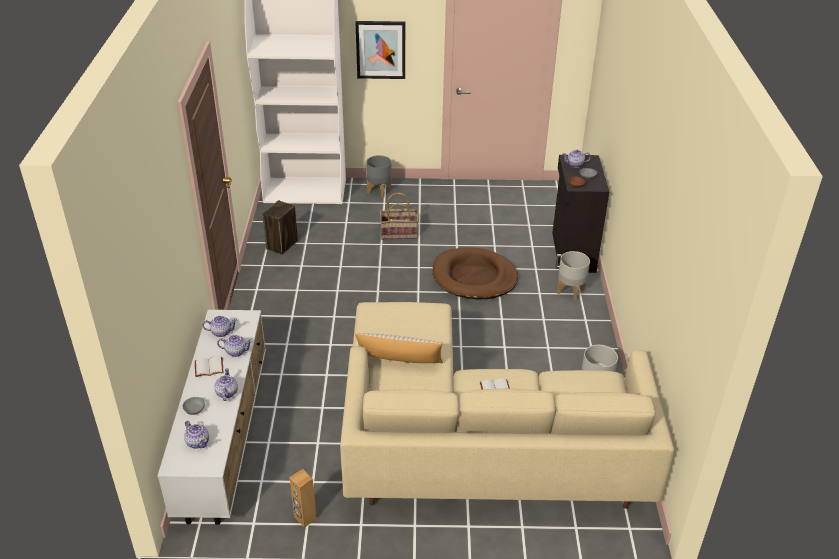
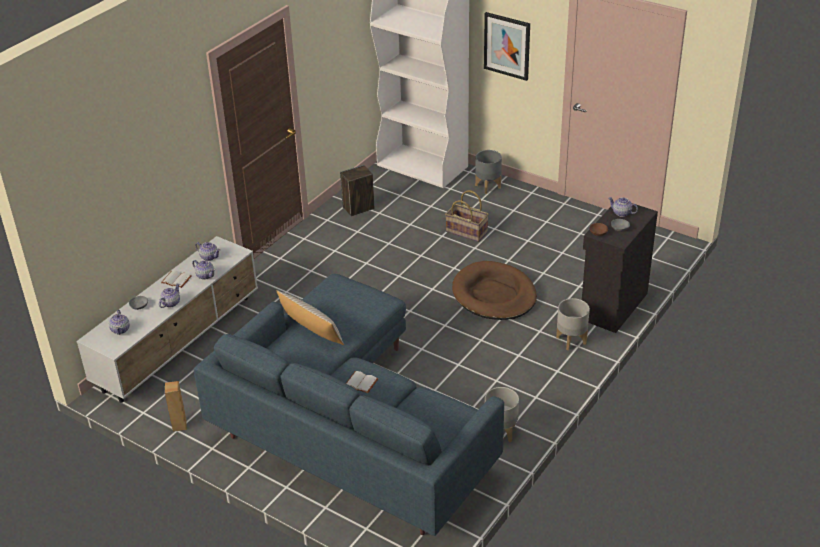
camera: 35 degrees right, 0 degrees up
beige sofa [340,302,674,509] -> blue sofa [194,274,504,536]

